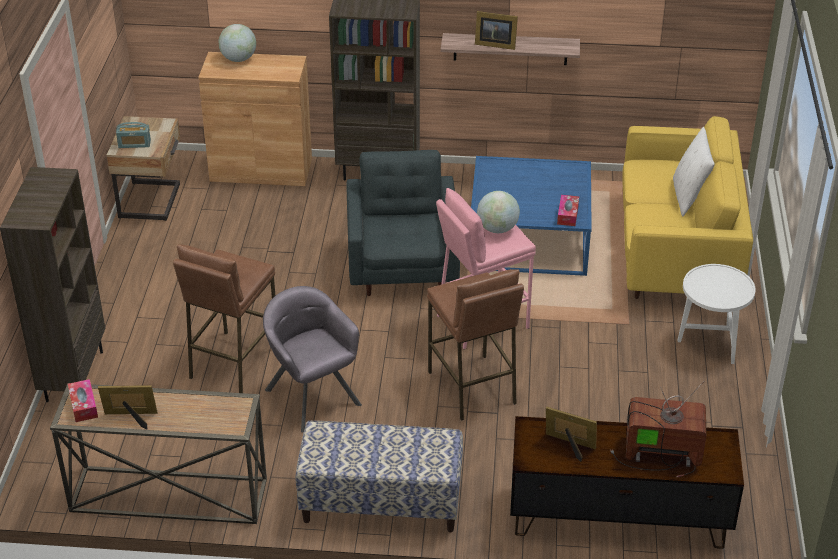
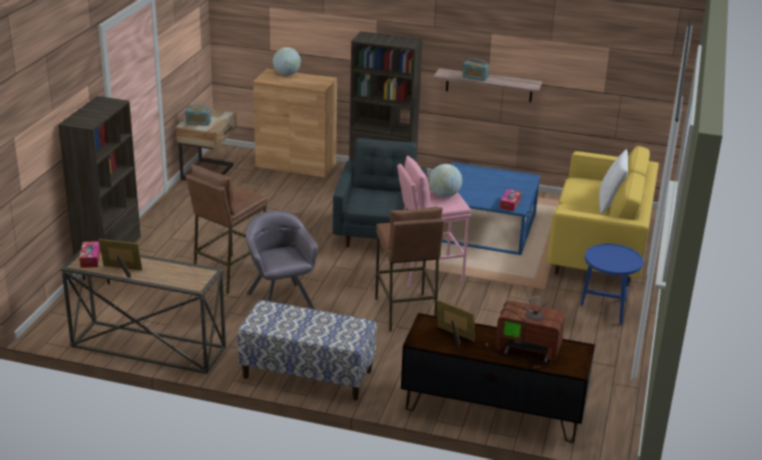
camera: 10 degrees right, 10 degrees down
picture frame [475,11,518,50] -> radio [463,58,489,81]
white side table [678,264,756,364] -> blue side table [580,243,643,325]

